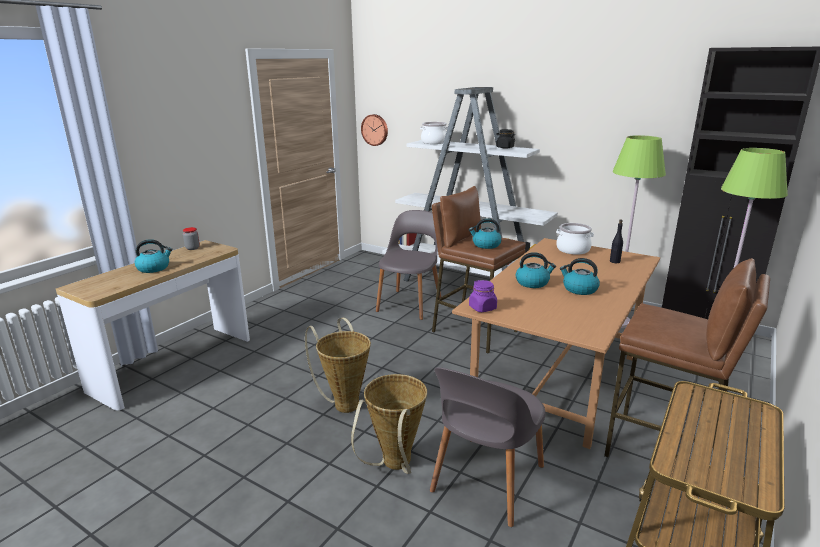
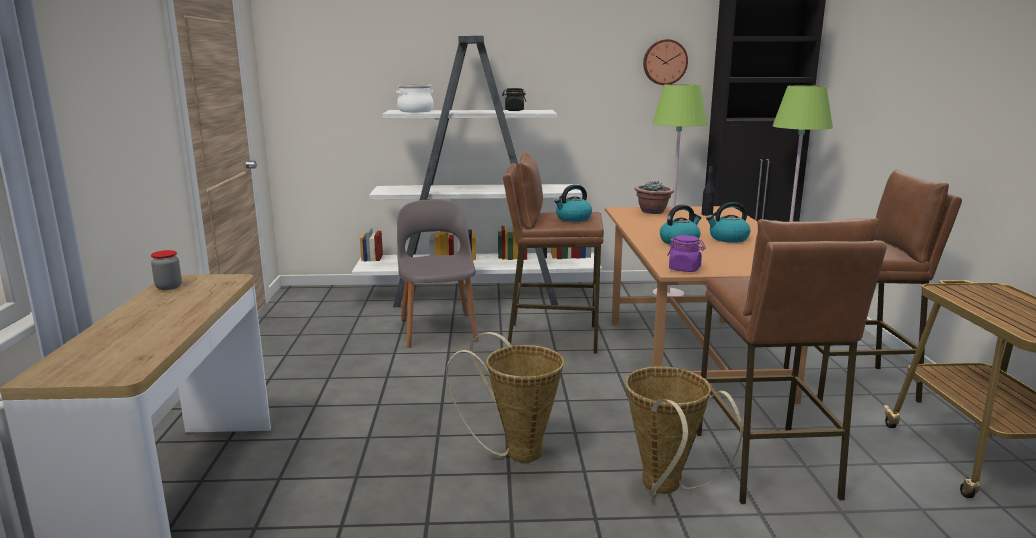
camera: 35 degrees left, 5 degrees down
kettle [134,239,173,273] -> none
wall clock [361,114,388,146] -> wall clock moved to [643,39,688,85]
grey chair [430,367,545,527] -> brown stool [697,218,887,504]
cooking pot [556,223,594,255] -> potted plant [635,181,674,214]

